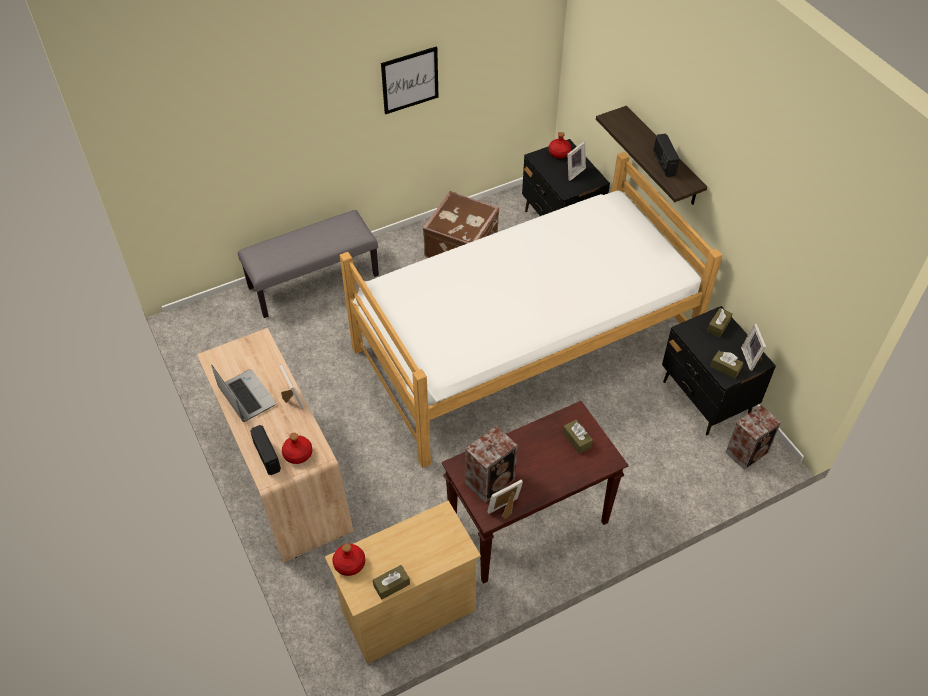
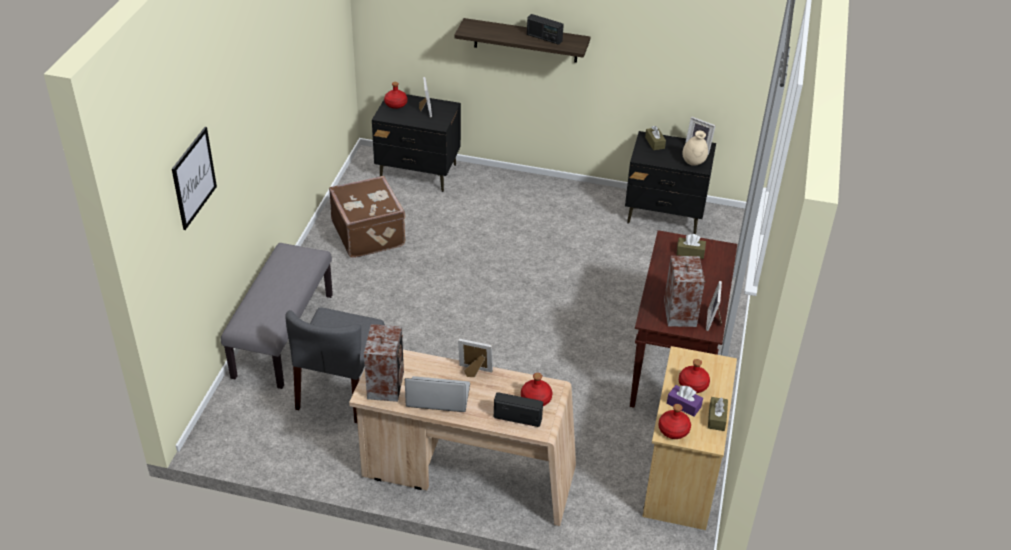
camera: 50 degrees left, 10 degrees down
bed [340,152,723,468] -> none
picture [381,46,438,114] -> picture moved to [172,127,217,230]
brown tissue box [710,351,743,379] -> beige vase [683,131,708,166]
speaker [725,405,781,470] -> speaker moved to [364,324,404,402]
none -> grey chair [285,307,385,423]
none -> purple tissue box [667,385,703,417]
none -> red bottle [679,359,710,393]

